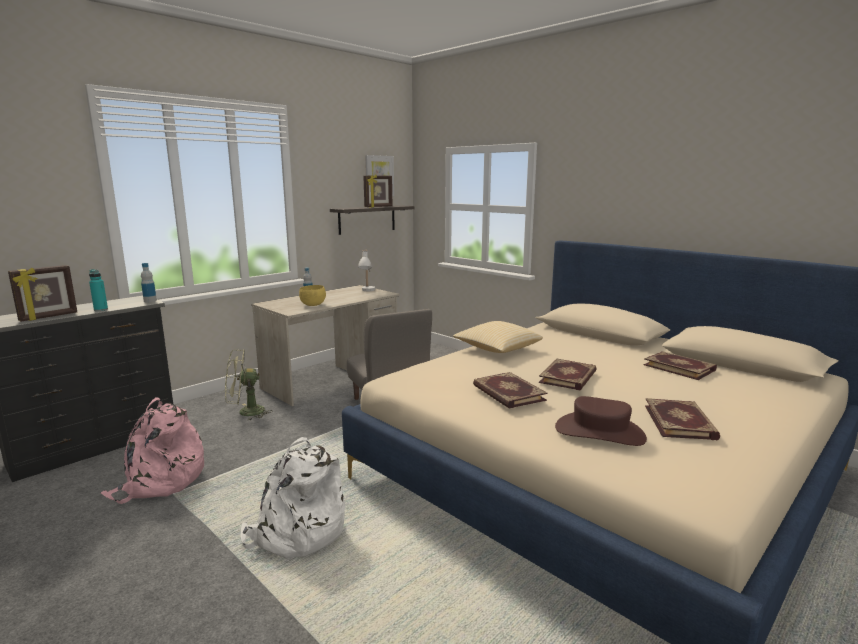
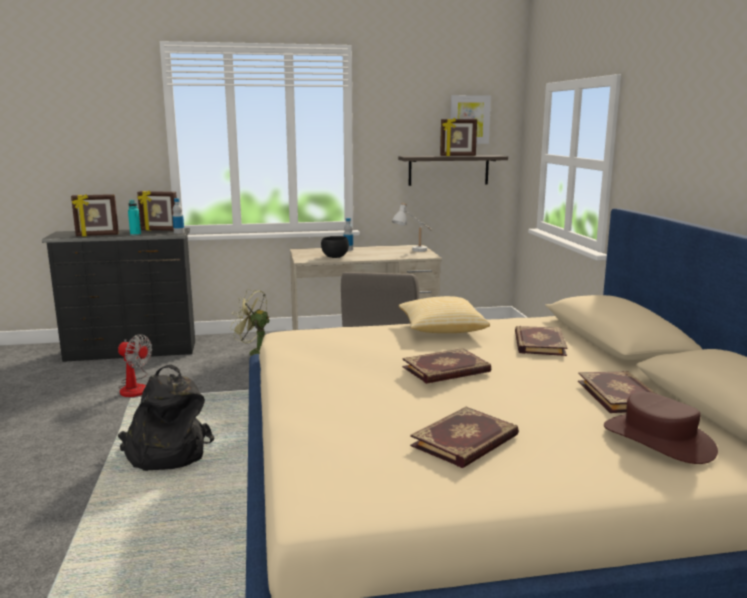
camera: 35 degrees right, 0 degrees up
pink backpack [101,397,204,504] -> fan [118,334,152,397]
white backpack [241,437,346,559] -> black backpack [118,365,214,471]
yellow bowl [299,285,326,306] -> black bowl [321,236,349,258]
book [473,372,547,409] -> book moved to [515,326,568,356]
brown hat [555,396,647,446] -> brown hat moved to [604,392,718,464]
none -> picture frame [137,191,177,231]

